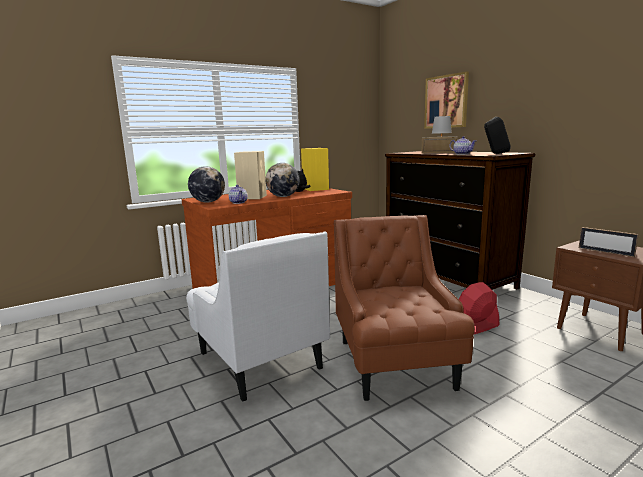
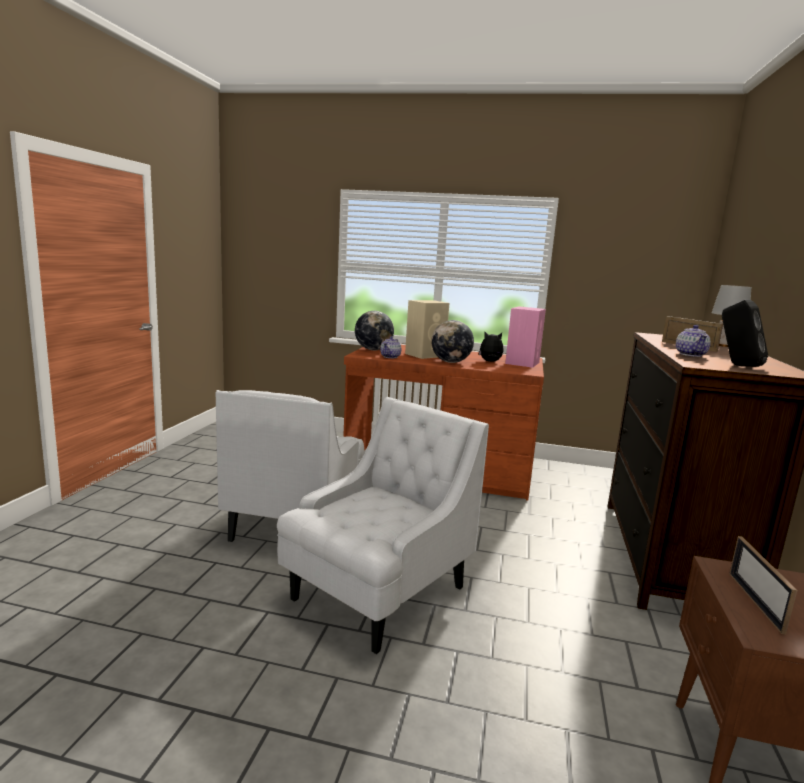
camera: 45 degrees right, 0 degrees up
yellow speaker [301,148,329,191] -> pink speaker [505,306,546,368]
brown armchair [334,215,475,401] -> white armchair [277,397,489,654]
picture [424,72,469,129] -> none
red fan [459,282,500,334] -> none

